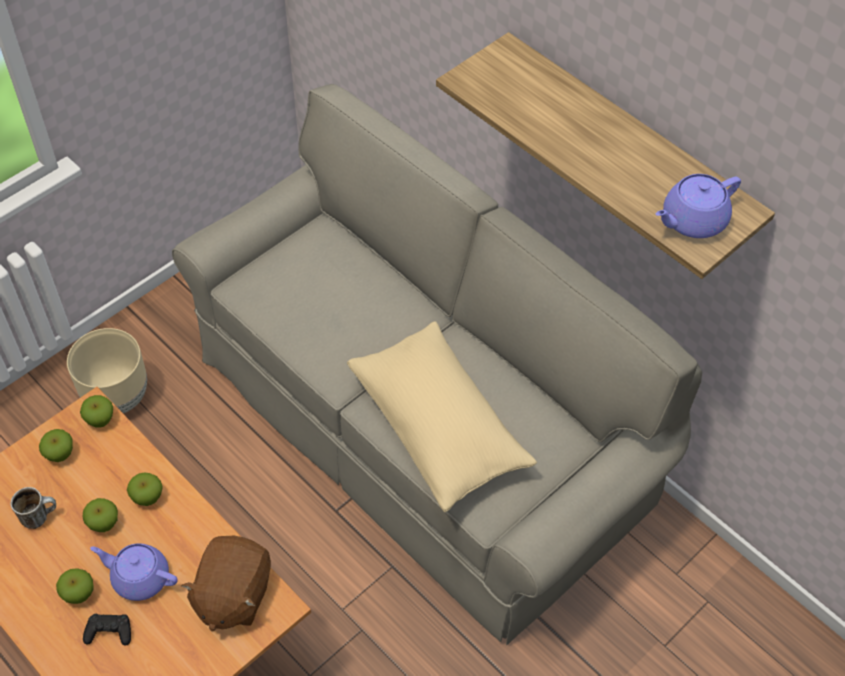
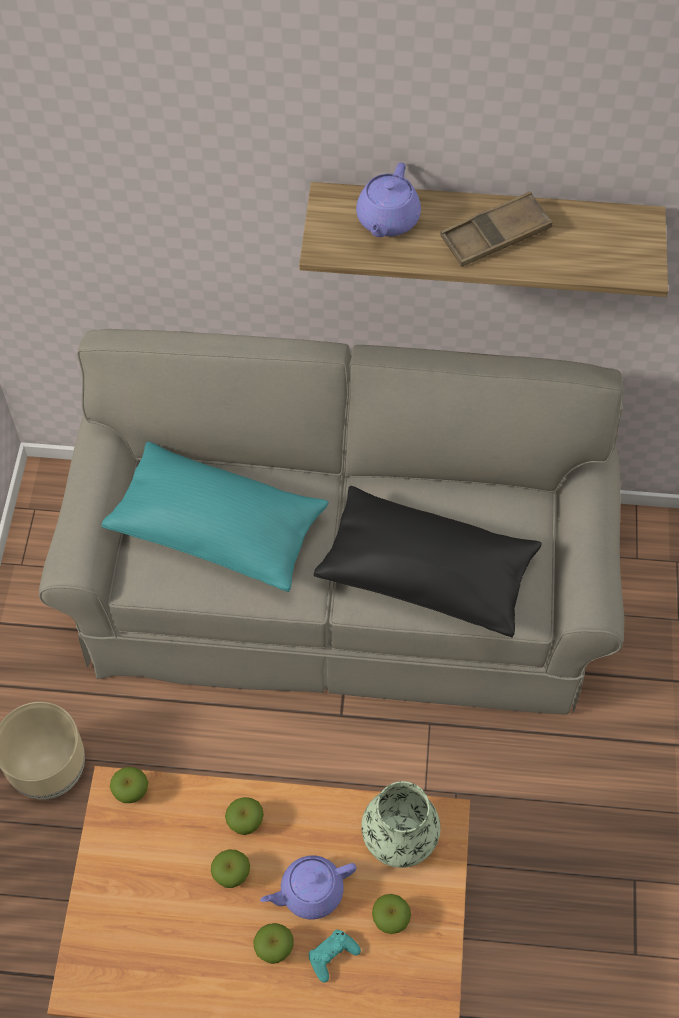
camera: 40 degrees left, 5 degrees up
mug [11,487,56,529] -> none
apple [39,429,73,462] -> apple moved to [372,894,411,934]
black game controller [83,613,131,646] -> turquoise game controller [309,930,361,983]
brown plush toy [181,535,271,631] -> vase [361,781,441,868]
beige pillow [347,321,537,512] -> black pillow [313,486,542,637]
purple teapot [656,174,741,238] -> purple teapot moved to [356,163,421,237]
none -> turquoise pillow [101,442,329,592]
none -> brown tray [440,191,553,267]

